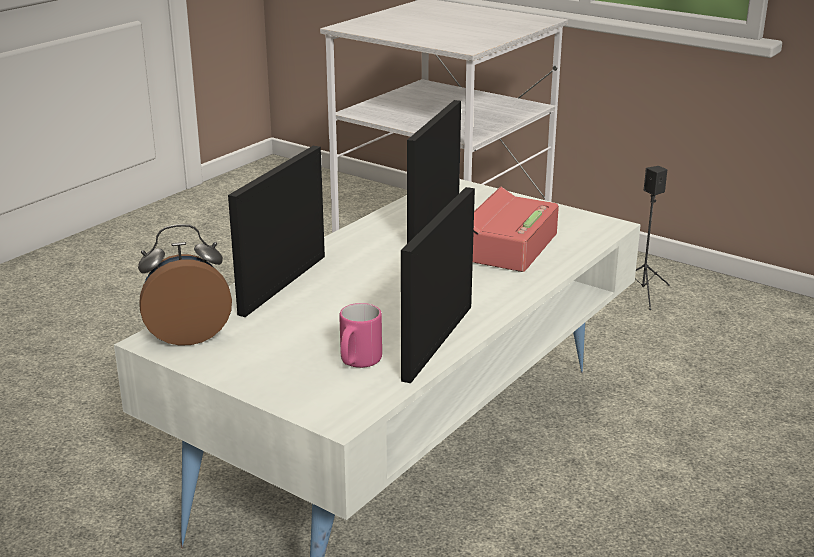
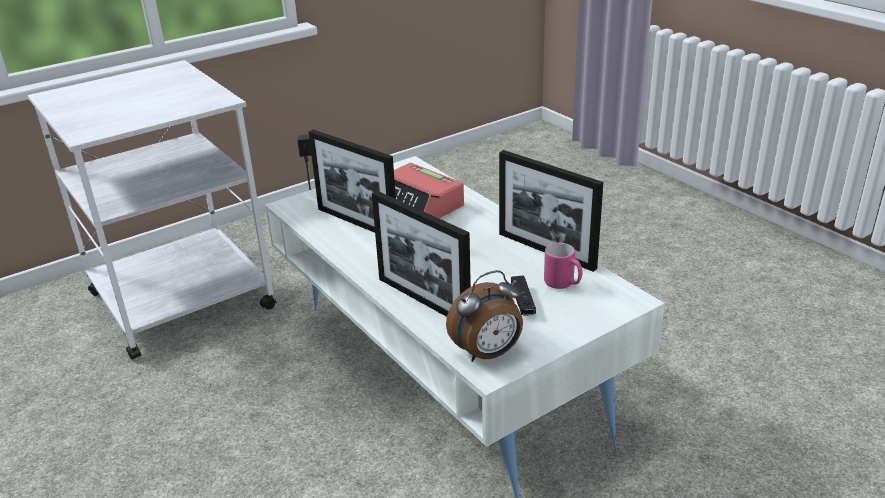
camera: 70 degrees left, 5 degrees up
alarm clock [138,224,232,346] -> alarm clock turned 120 degrees counterclockwise [446,270,523,362]
none -> black game controller [511,276,536,316]

